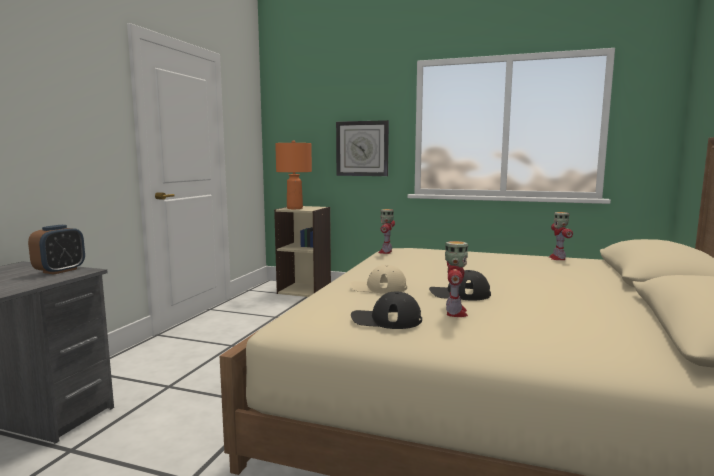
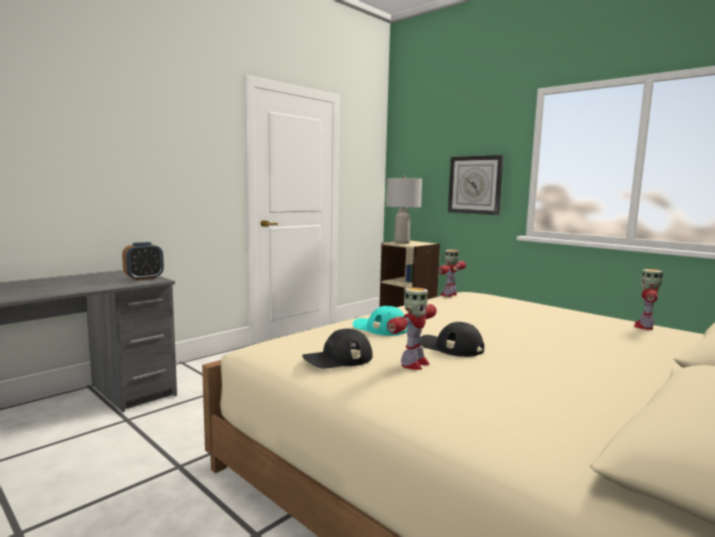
camera: 25 degrees right, 0 degrees up
orange table lamp [275,140,312,209] -> grey table lamp [386,176,422,244]
beige cap [350,265,407,294] -> turquoise cap [353,306,408,336]
black cap [351,292,422,329] -> black cap turned 60 degrees counterclockwise [302,329,372,369]

